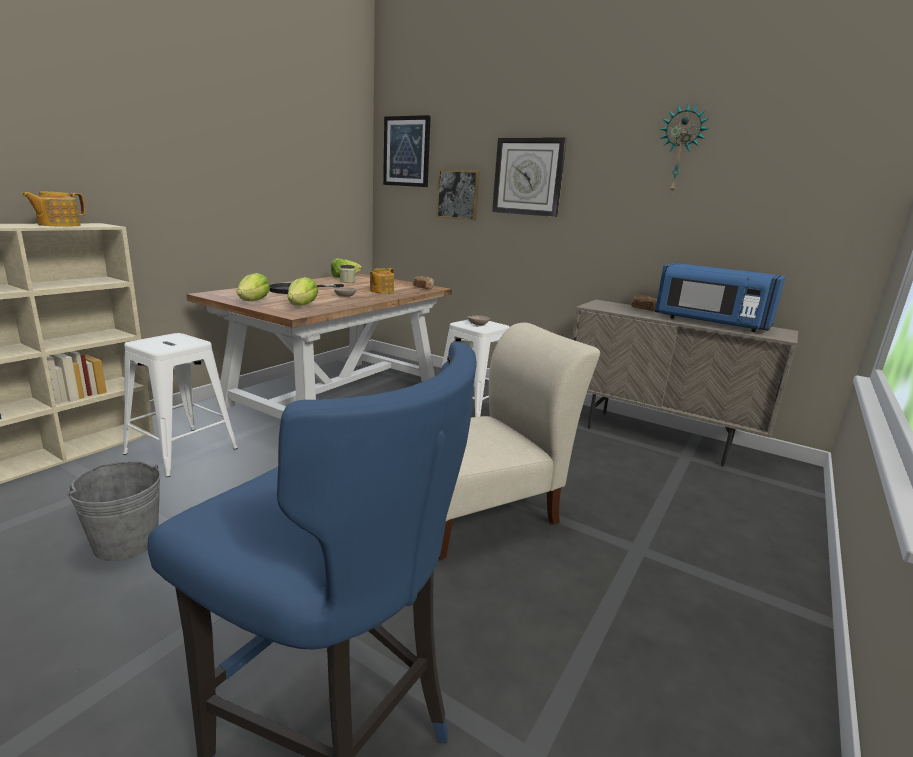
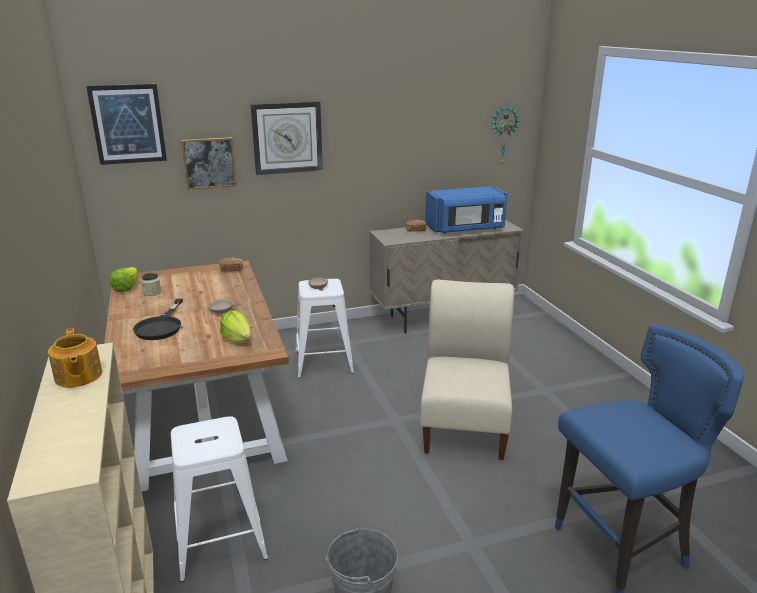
camera: 50 degrees left, 5 degrees up
lettuce [237,273,270,301] -> none
teapot [370,268,394,293] -> none
wall clock [660,103,709,192] -> wall clock moved to [491,105,520,165]

